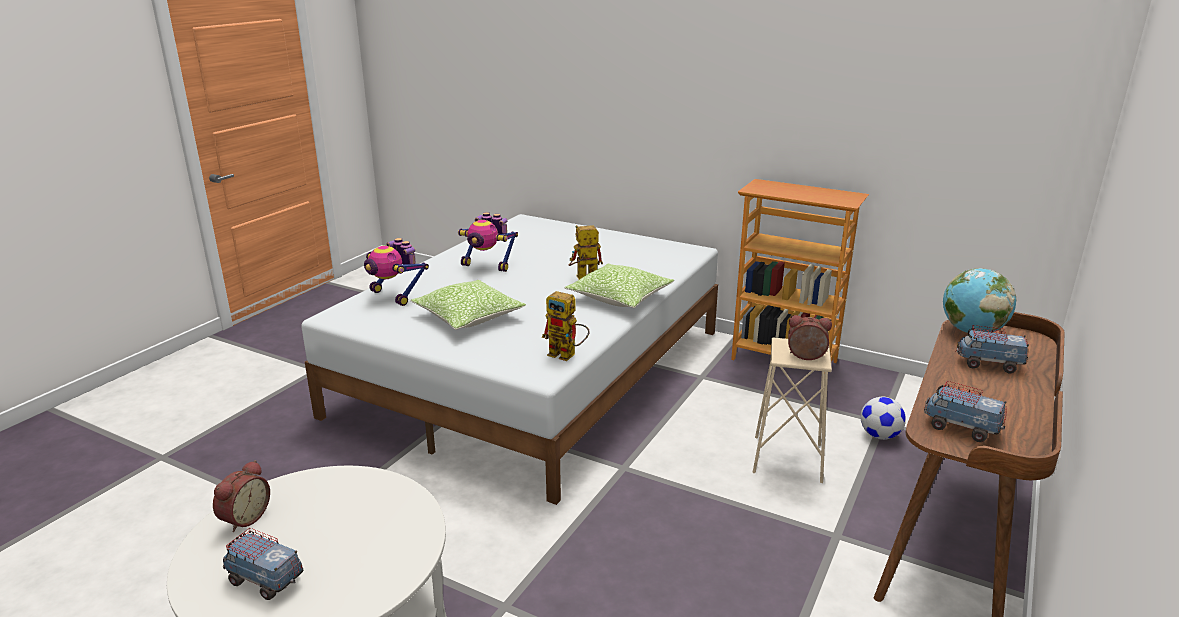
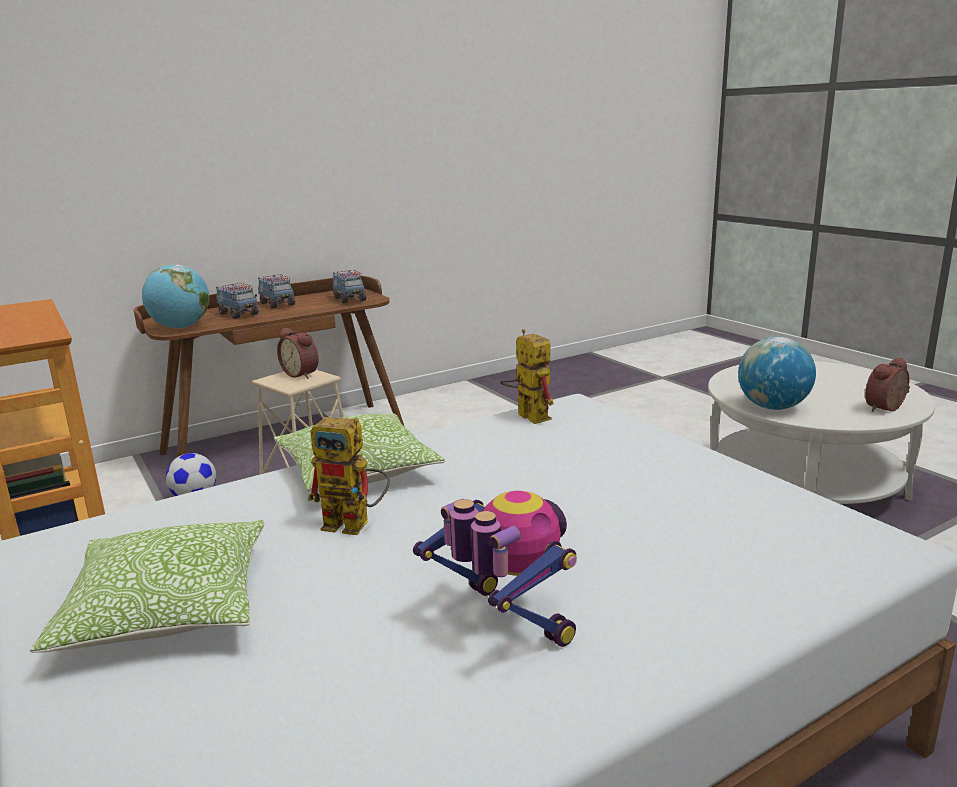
camera: 150 degrees left, 5 degrees down
toy truck [223,528,303,600] -> toy truck moved to [258,274,295,309]
toy robot [364,238,429,306] -> none
pillow [411,280,526,330] -> pillow moved to [30,520,264,653]
none -> globe [738,337,816,410]

